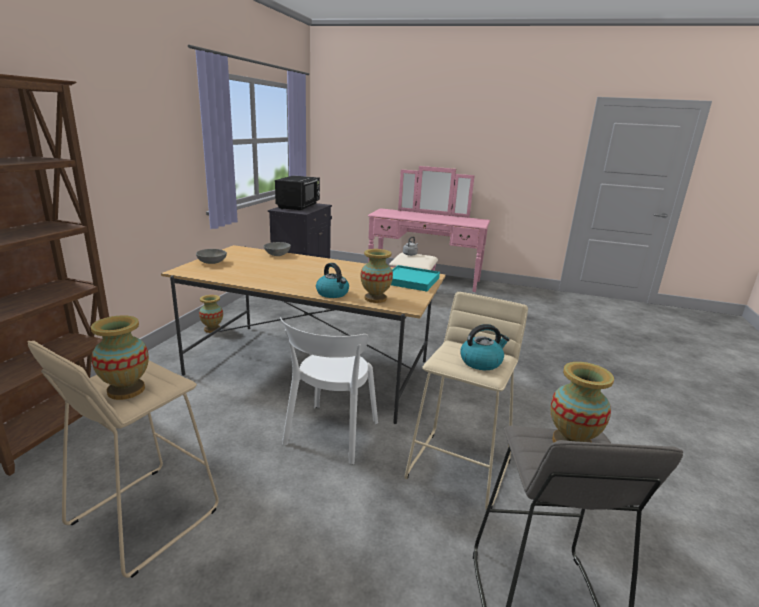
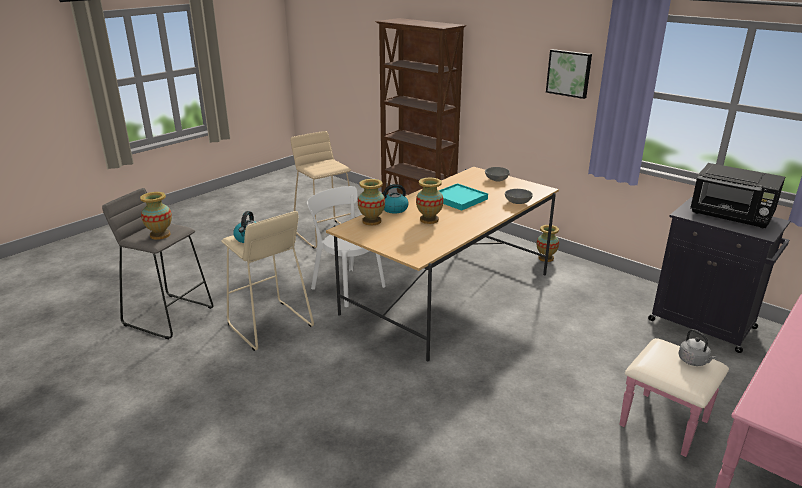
camera: 115 degrees right, 5 degrees up
vase [91,315,149,400] -> vase moved to [416,178,444,224]
turquoise tray [391,265,440,291] -> turquoise tray moved to [439,183,488,211]
none -> picture [546,49,592,99]

